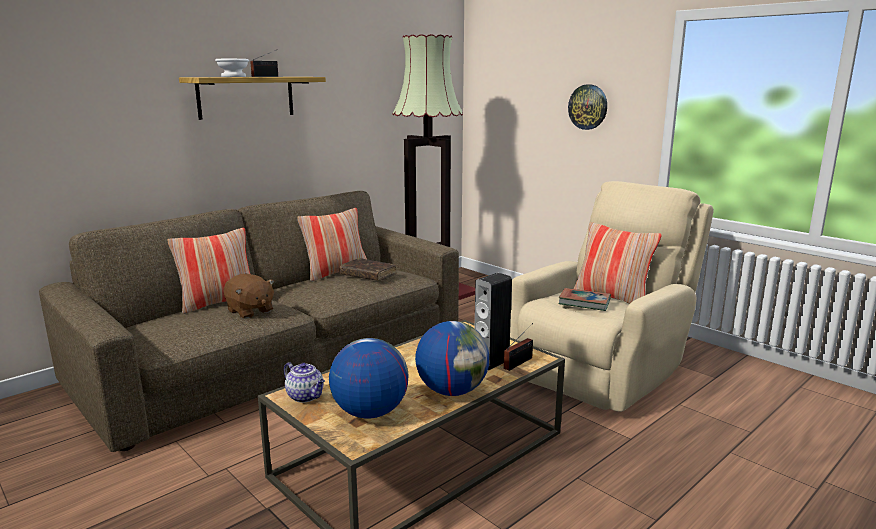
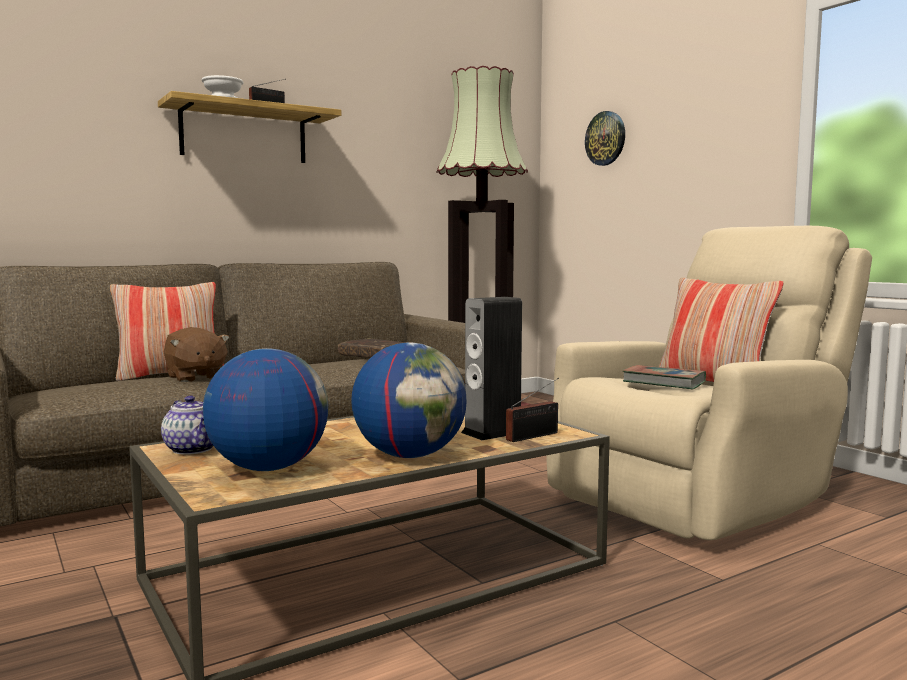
camera: 10 degrees right, 10 degrees down
pillow [297,208,367,281] -> none
wall clock [568,84,607,130] -> wall clock moved to [585,111,625,166]

